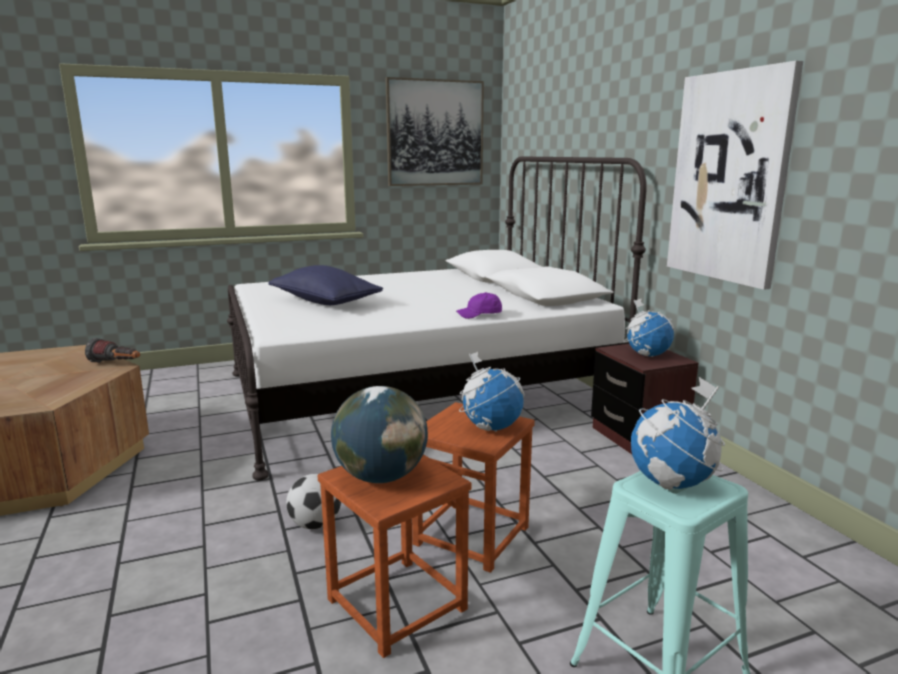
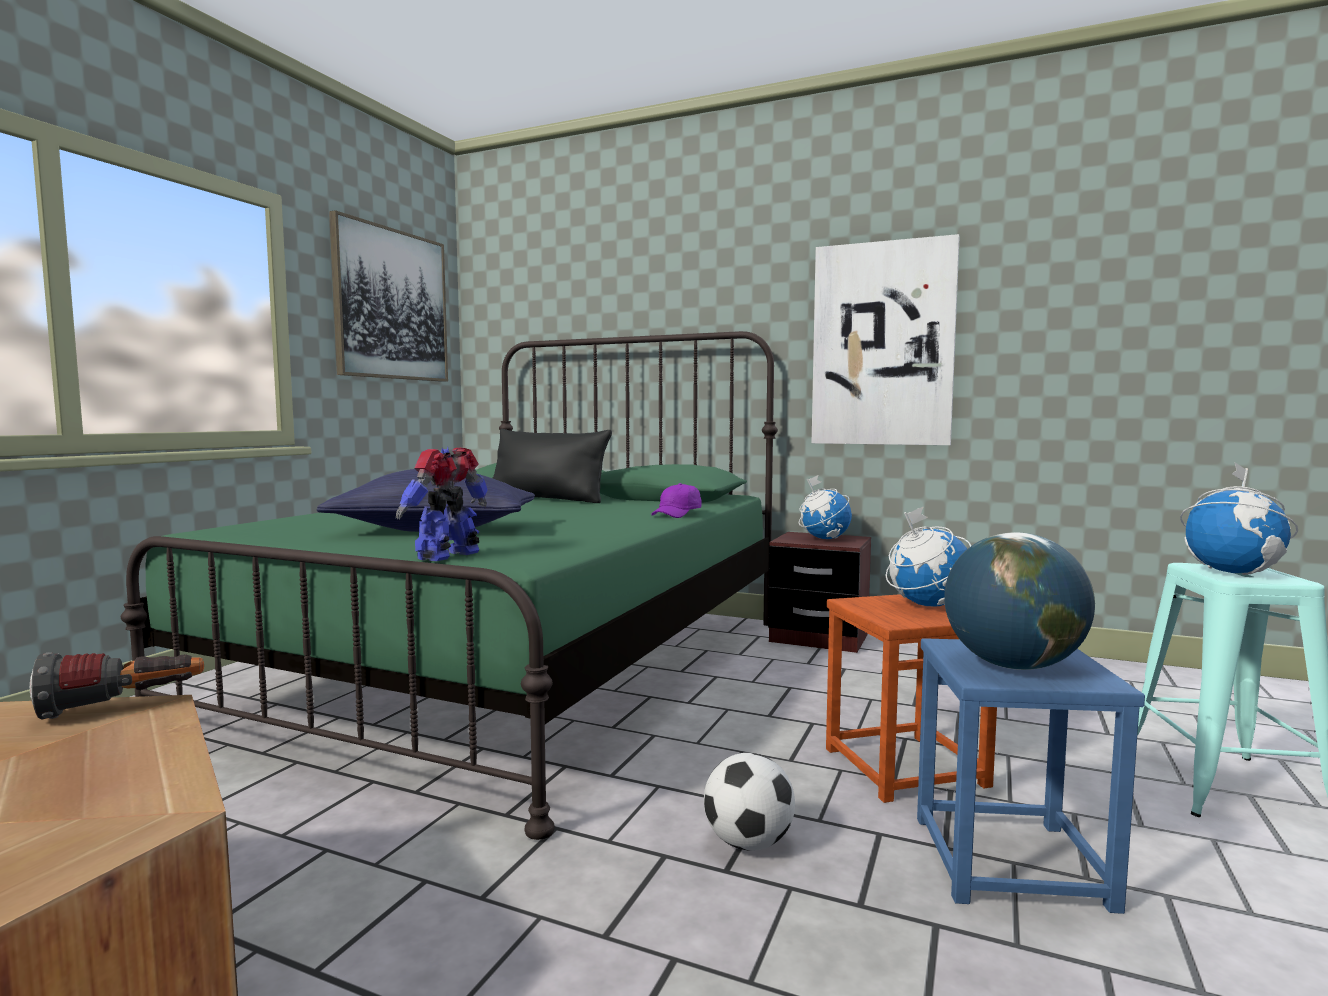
camera: 45 degrees left, 10 degrees down
white bed [227,156,647,480] -> green bed [121,331,778,840]
brown stool [318,454,472,658] -> blue stool [917,638,1145,914]
none -> toy robot [396,447,488,561]
none -> black pillow [493,429,612,503]

